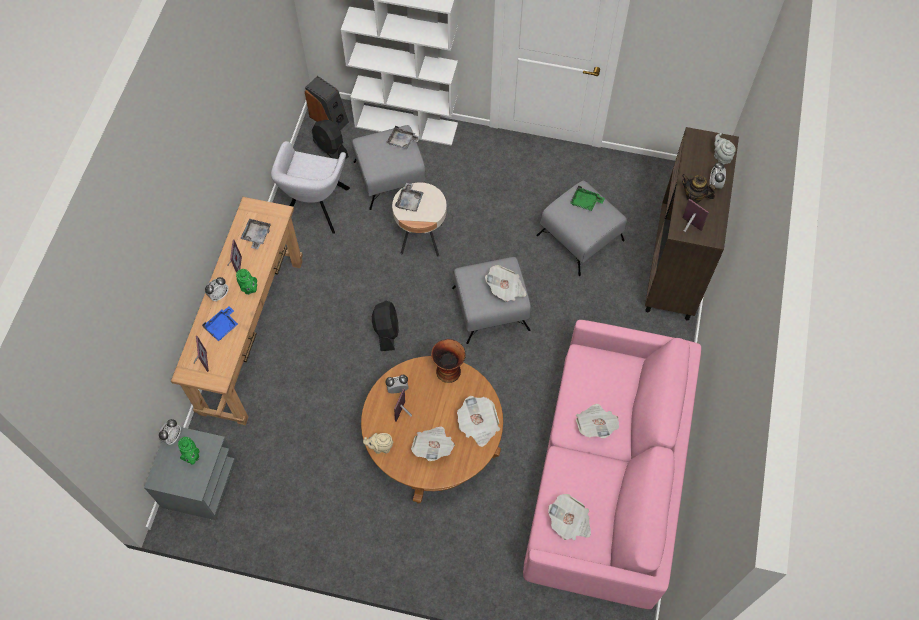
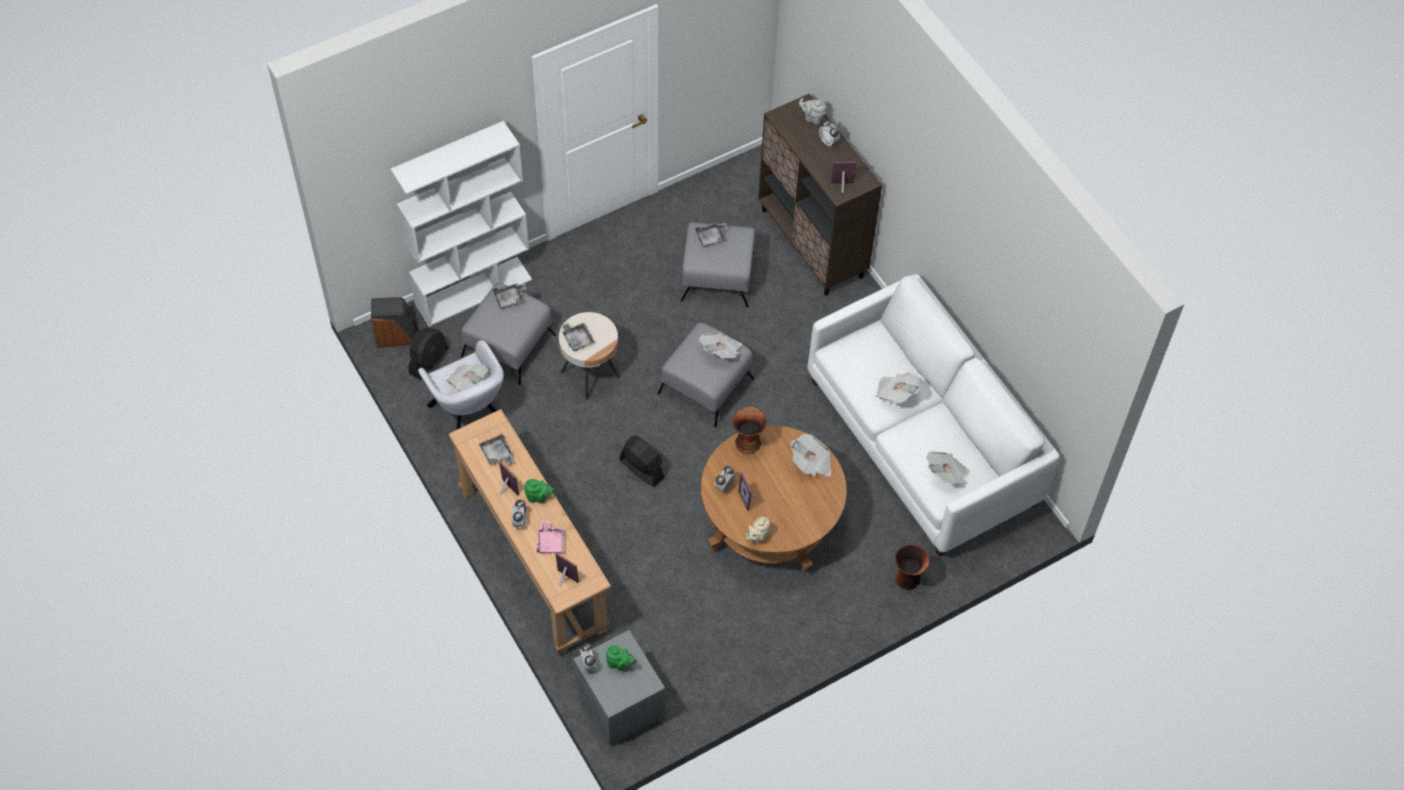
camera: 45 degrees left, 5 degrees down
blue tray [202,306,238,341] -> pink tray [537,521,565,554]
black fan [312,120,349,159] -> black fan turned 60 degrees counterclockwise [409,328,448,380]
newspaper [411,426,455,461] -> newspaper moved to [446,363,489,390]
pink sofa [523,320,701,609] -> white sofa [808,274,1059,557]
green tray [570,185,605,211] -> grey tray [695,223,728,247]
teapot [682,174,716,203] -> none
none -> vase [895,544,930,590]

